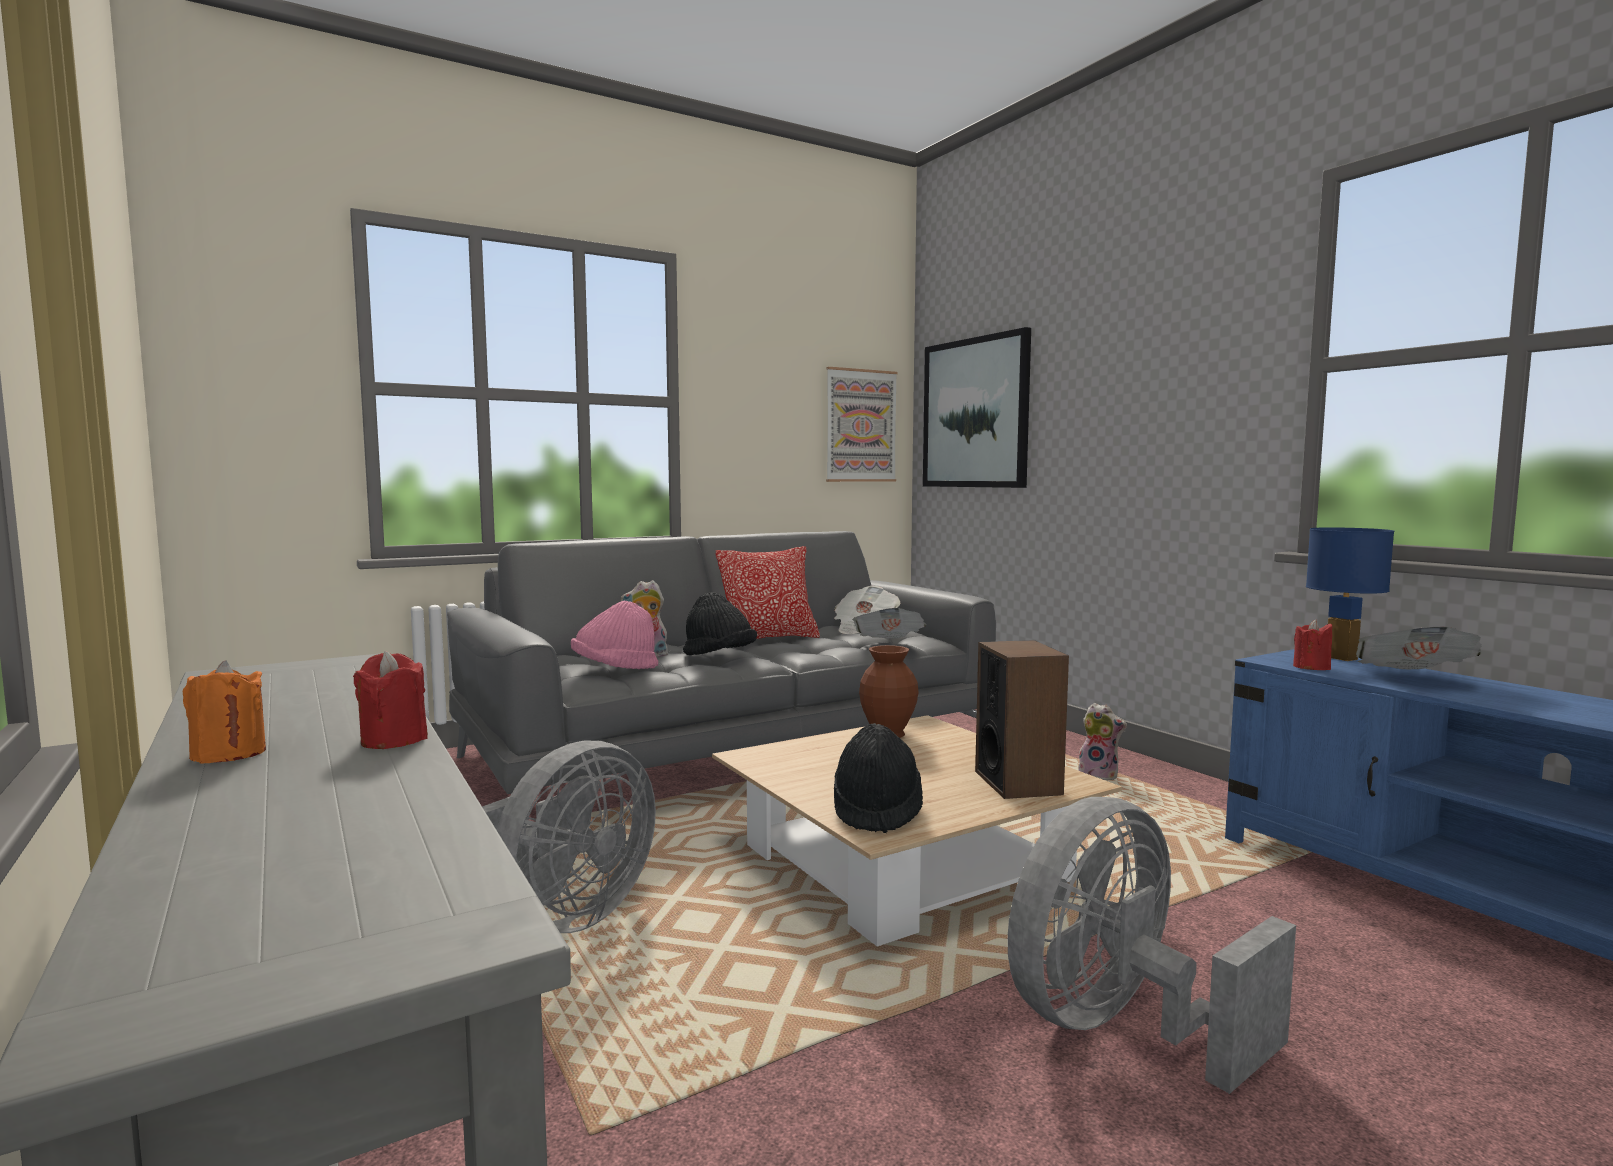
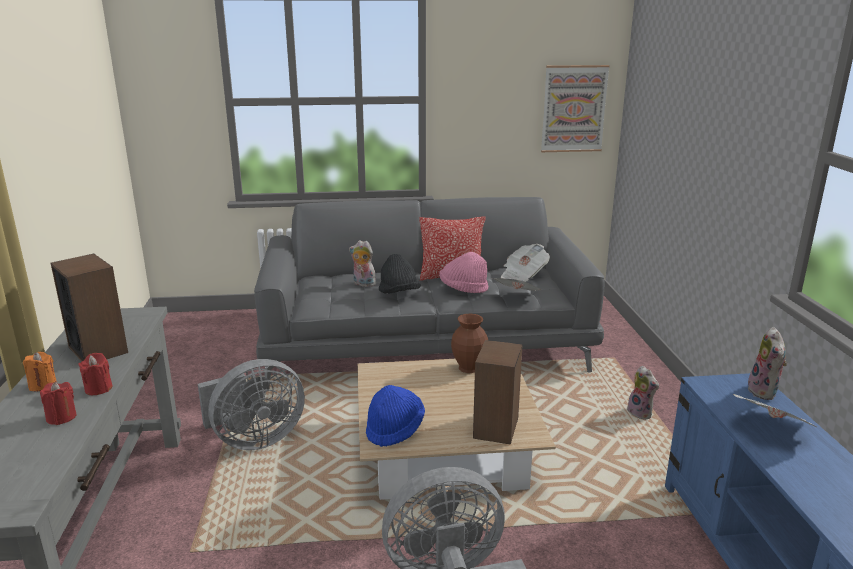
camera: 25 degrees right, 15 degrees up
pink hat [571,601,658,669] -> pink hat moved to [439,252,489,293]
black hat [834,723,923,833] -> blue hat [366,385,425,447]
picture [923,327,1031,488] -> none
red candle [1293,619,1332,670] -> red candle moved to [40,382,77,425]
blue table lamp [1306,527,1394,661] -> plush toy [748,327,787,400]
none -> speaker [51,254,128,361]

